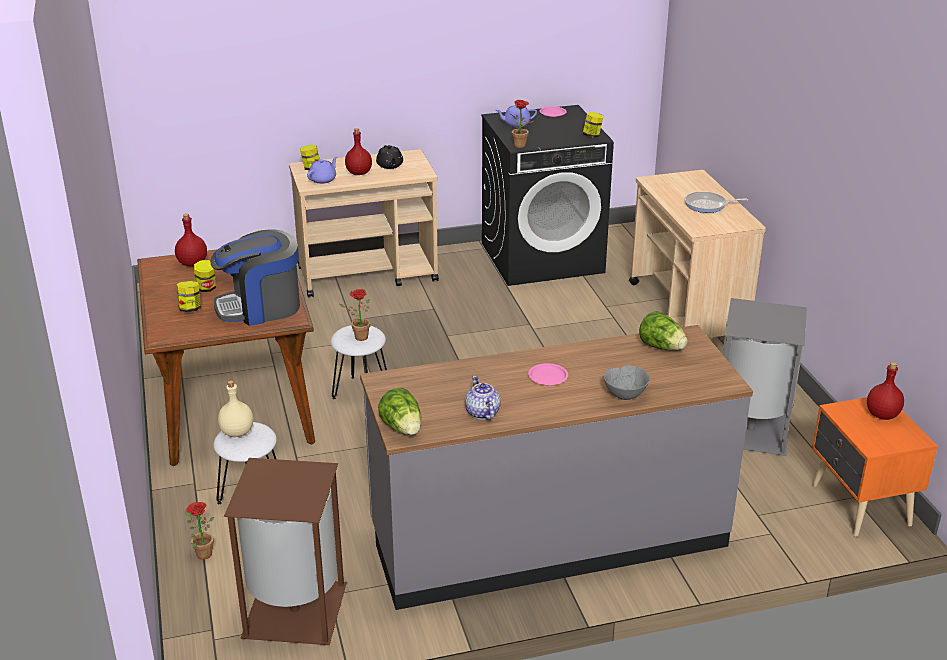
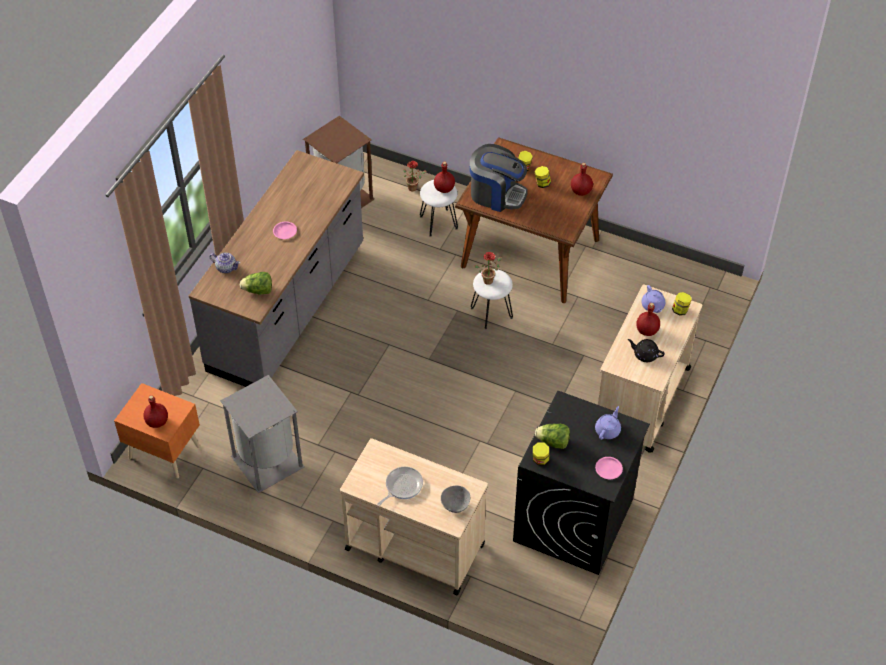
camera: 130 degrees right, 20 degrees up
coffee machine [210,229,300,326] -> coffee machine turned 90 degrees clockwise [470,144,528,212]
beige bottle [218,380,253,437] -> red bottle [434,161,455,193]
lettuce [378,388,421,435] -> lettuce moved to [535,424,570,449]
teapot [465,376,501,420] -> teapot moved to [210,252,240,273]
potted plant [510,100,533,148] -> none
grey bowl [604,365,650,400] -> grey bowl moved to [441,485,471,513]

